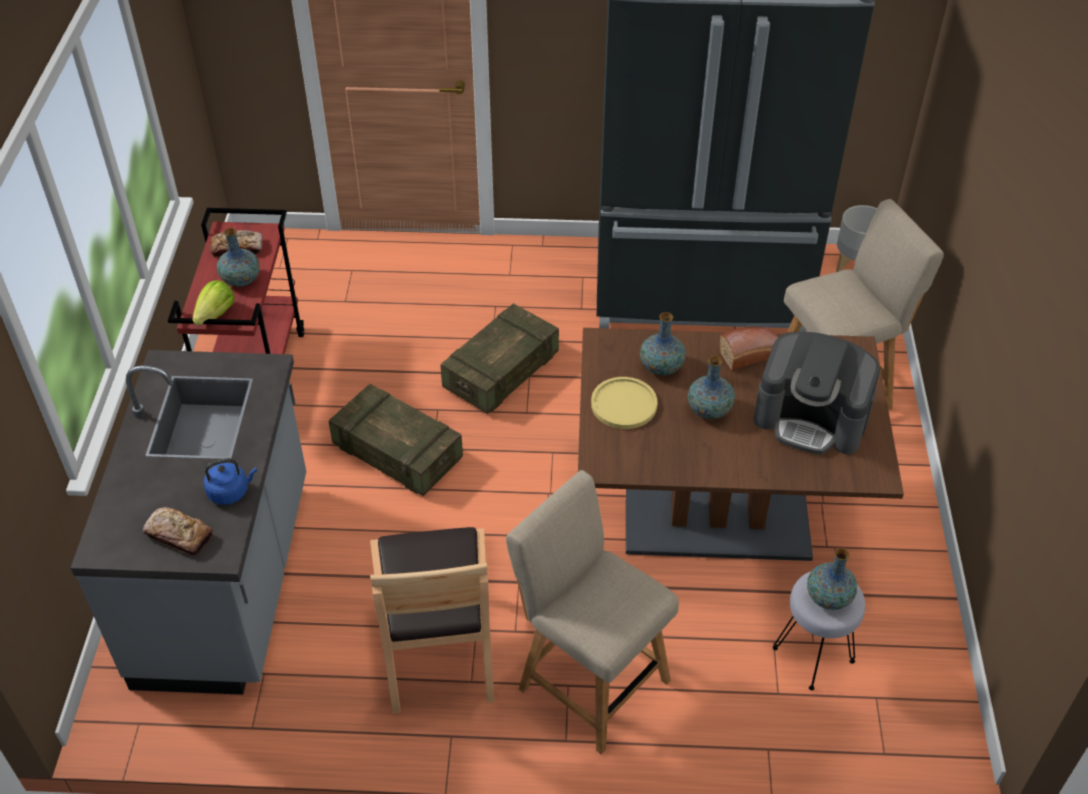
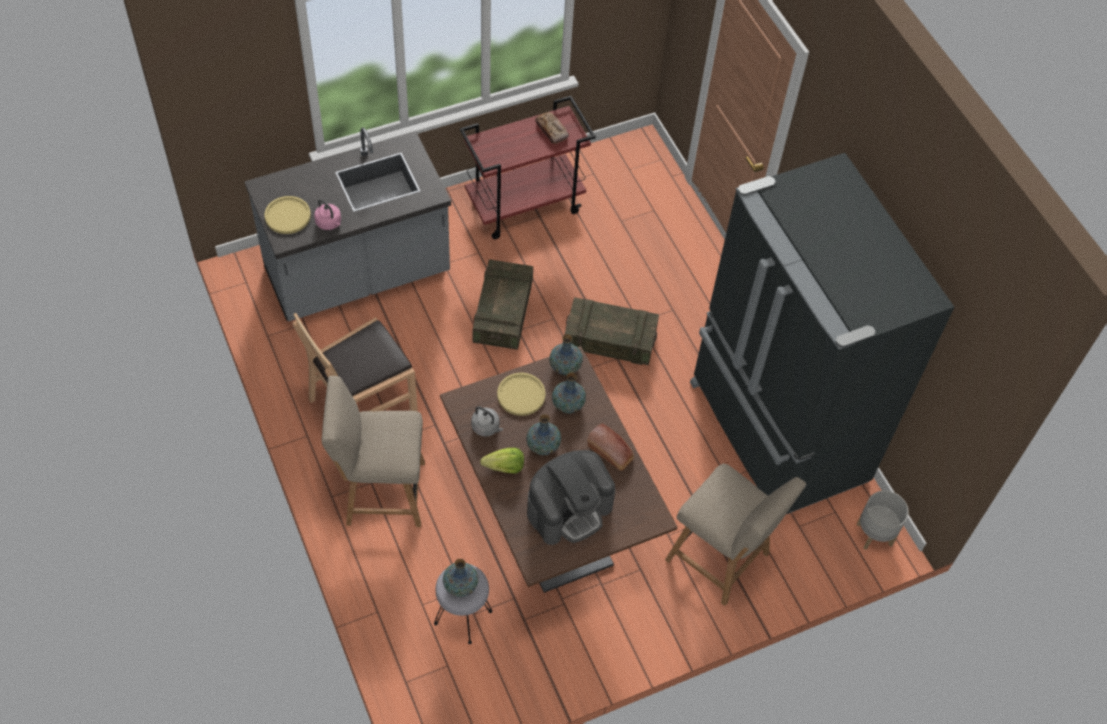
camera: 60 degrees right, 10 degrees up
bread [143,507,213,556] -> yellow plate [265,196,311,234]
lettuce [192,280,235,326] -> lettuce moved to [480,448,524,473]
blue kettle [204,458,257,505] -> pink kettle [314,199,341,230]
vase [217,228,260,287] -> vase moved to [549,334,583,375]
beige chair [506,470,679,755] -> beige chair turned 105 degrees counterclockwise [322,376,425,527]
coffee machine [753,332,880,454] -> coffee machine turned 120 degrees counterclockwise [527,450,615,545]
none -> grey kettle [471,406,503,437]

